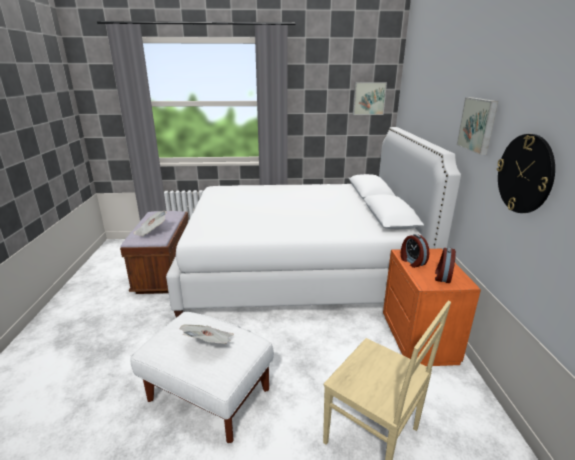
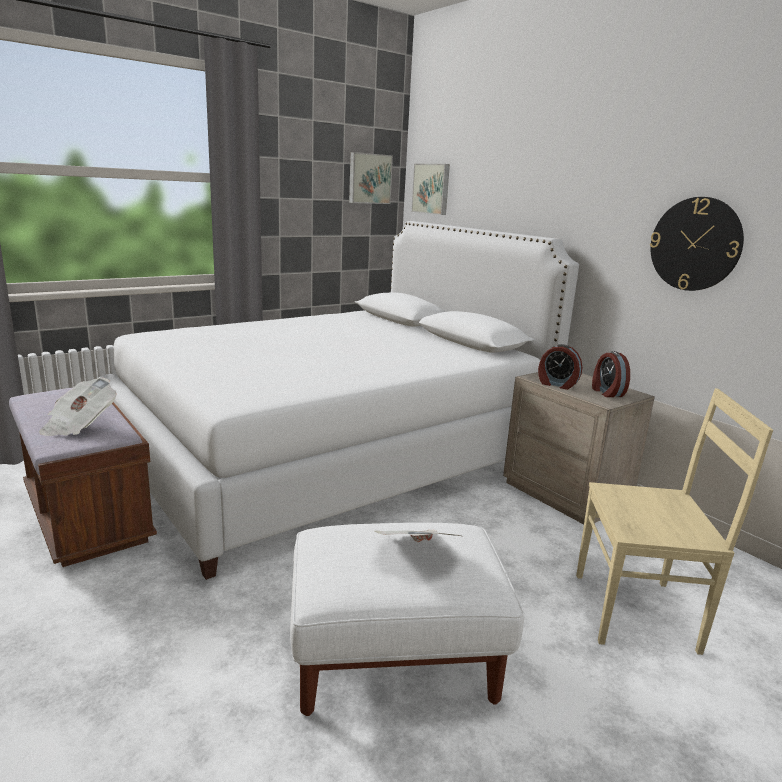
camera: 35 degrees left, 5 degrees down
orange nightstand [383,249,481,366] -> beige nightstand [503,372,655,524]
picture [457,97,498,155] -> picture moved to [411,164,450,215]

